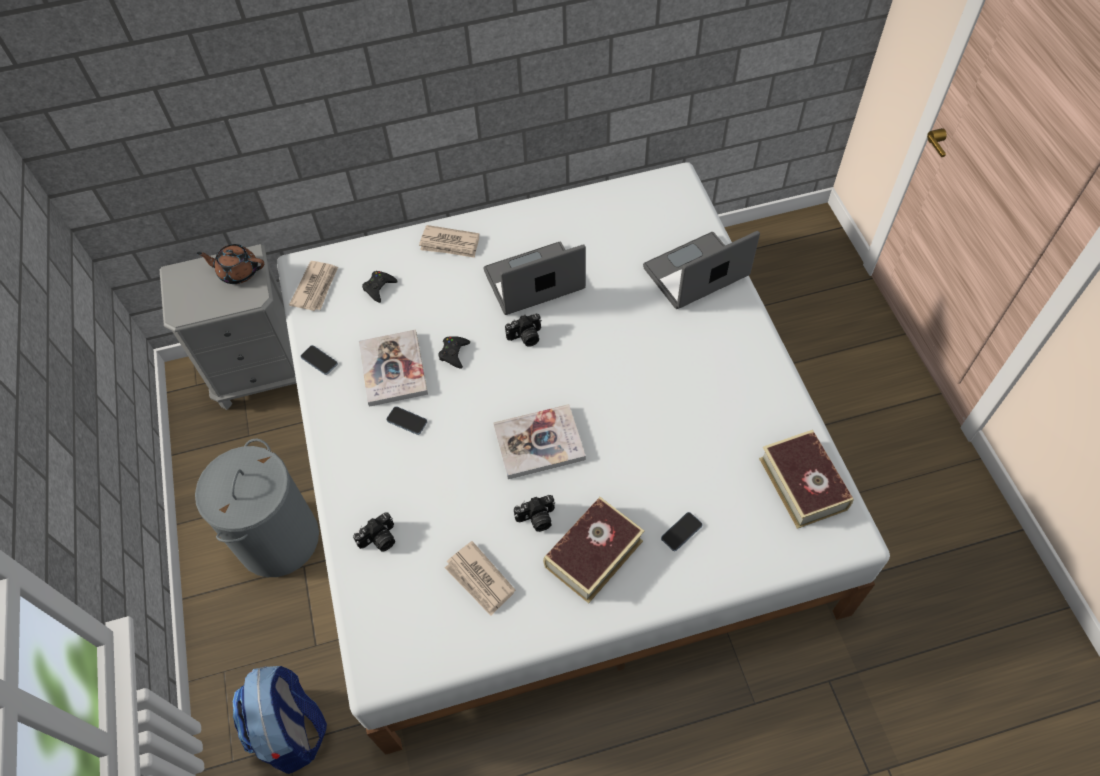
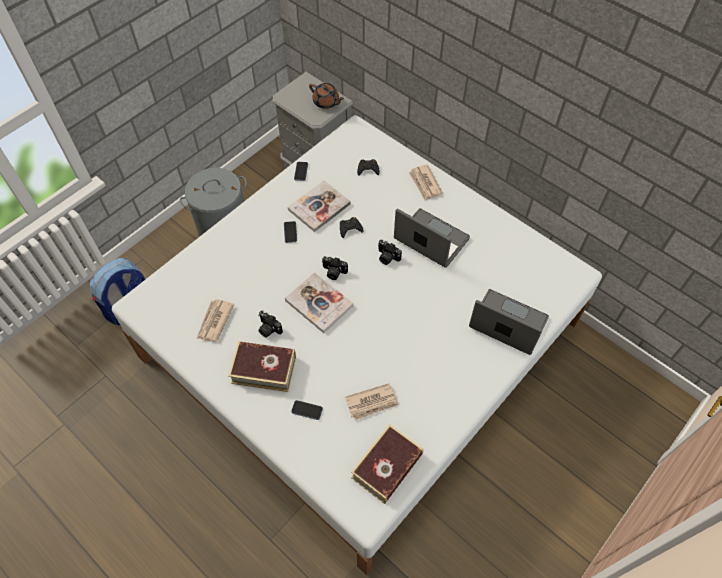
camera: 55 degrees right, 0 degrees up
brown teapot [197,244,264,284] -> brown teapot turned 150 degrees clockwise [309,83,344,109]
newspaper [289,261,338,311] -> newspaper moved to [345,383,399,420]
camera [353,512,395,552] -> camera moved to [322,256,348,280]

